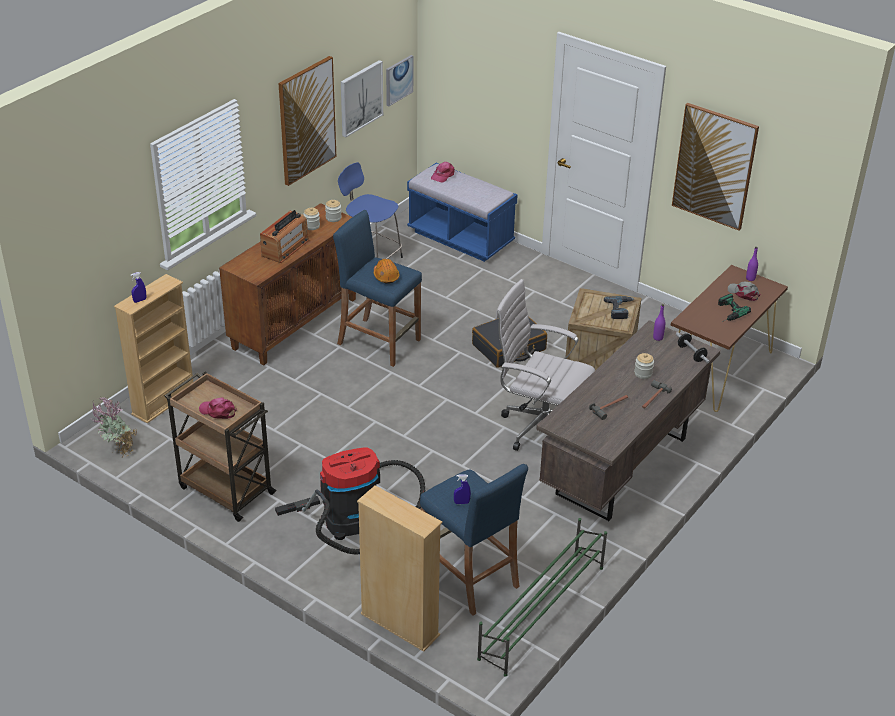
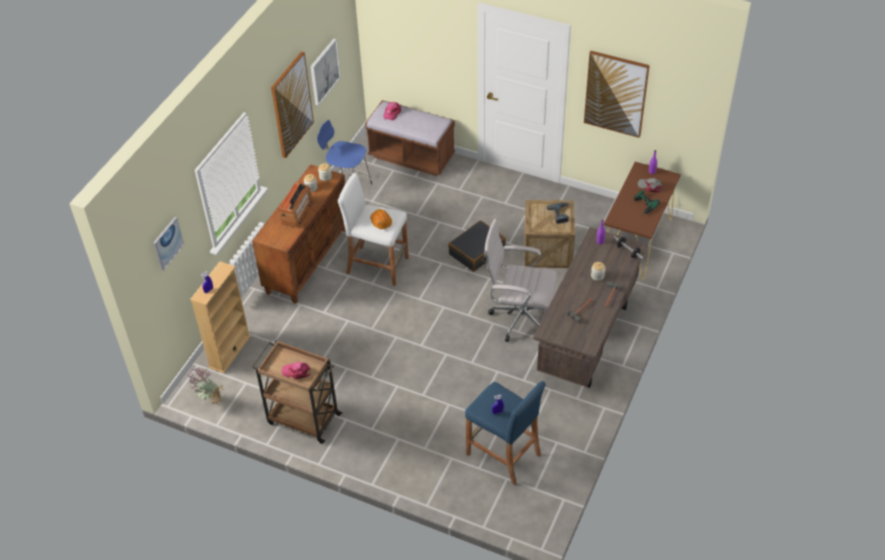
camera: 10 degrees left, 10 degrees up
vacuum cleaner [275,448,425,554] -> none
blue stool [333,210,422,367] -> white stool [338,173,409,286]
beige bookcase [357,485,443,652] -> none
picture [386,55,413,106] -> picture moved to [153,217,184,271]
blue bench [407,163,518,262] -> brown bench [365,100,455,176]
green shoe rack [477,518,607,677] -> none

